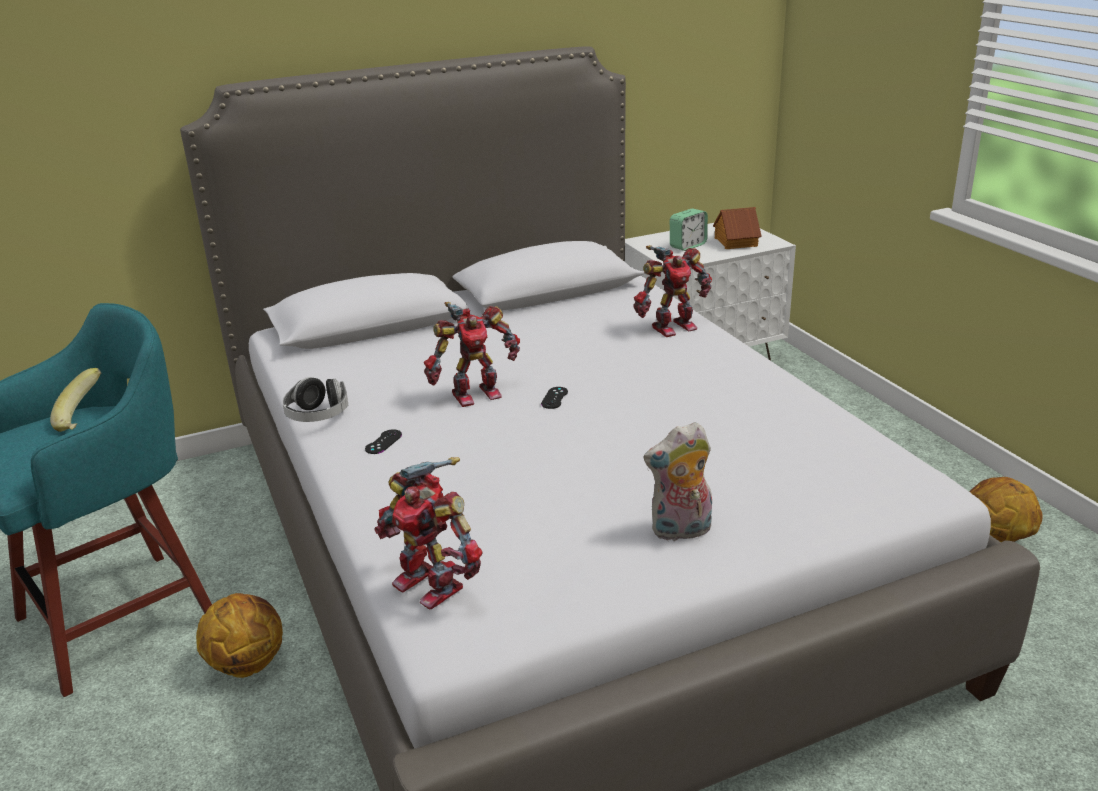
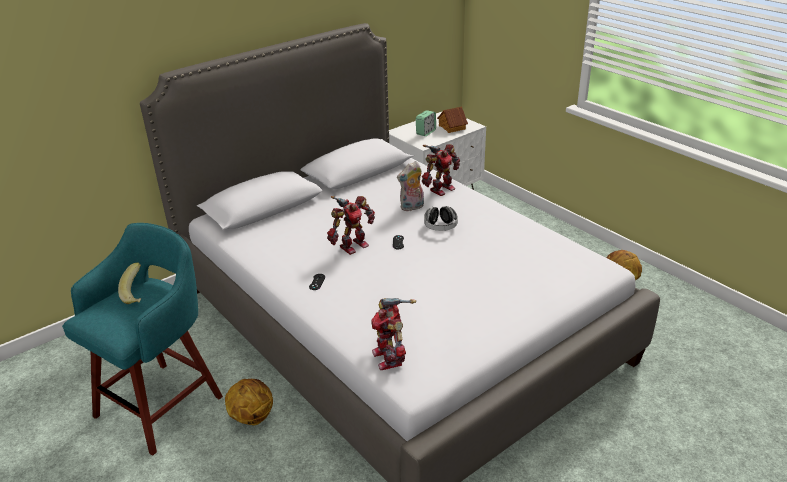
camera: 15 degrees left, 5 degrees up
headphones [282,377,348,422] -> headphones moved to [424,206,458,231]
toy robot [374,457,483,609] -> toy robot turned 45 degrees clockwise [371,298,416,370]
plush toy [643,422,712,542] -> plush toy moved to [397,161,424,211]

